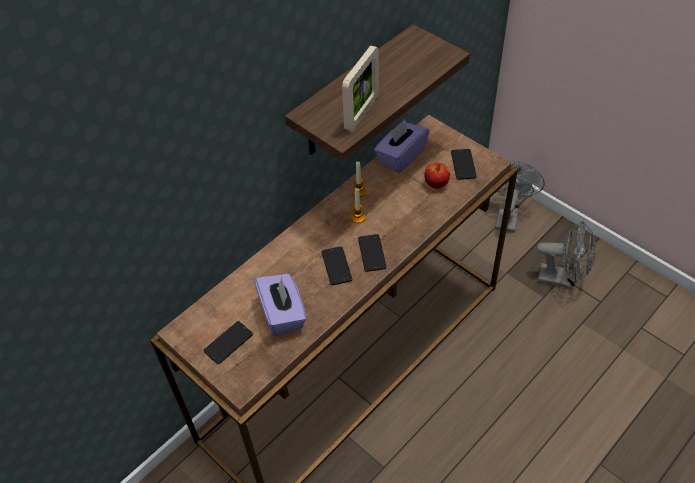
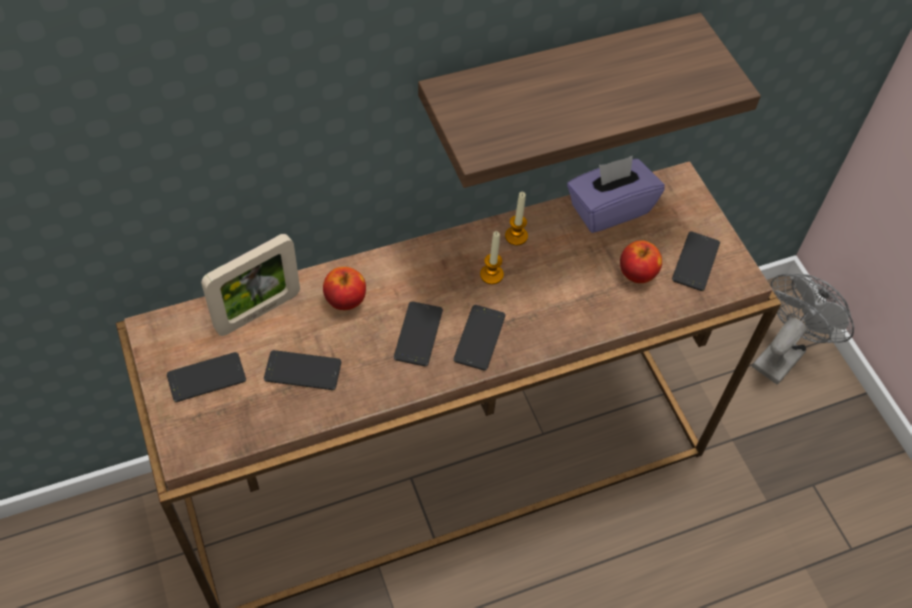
camera: 20 degrees right, 5 degrees up
purple tissue box [255,274,306,336] -> phone [264,350,341,390]
picture frame [342,46,379,132] -> picture frame moved to [201,234,300,336]
grey fan [537,221,596,289] -> none
none -> apple [323,267,366,310]

